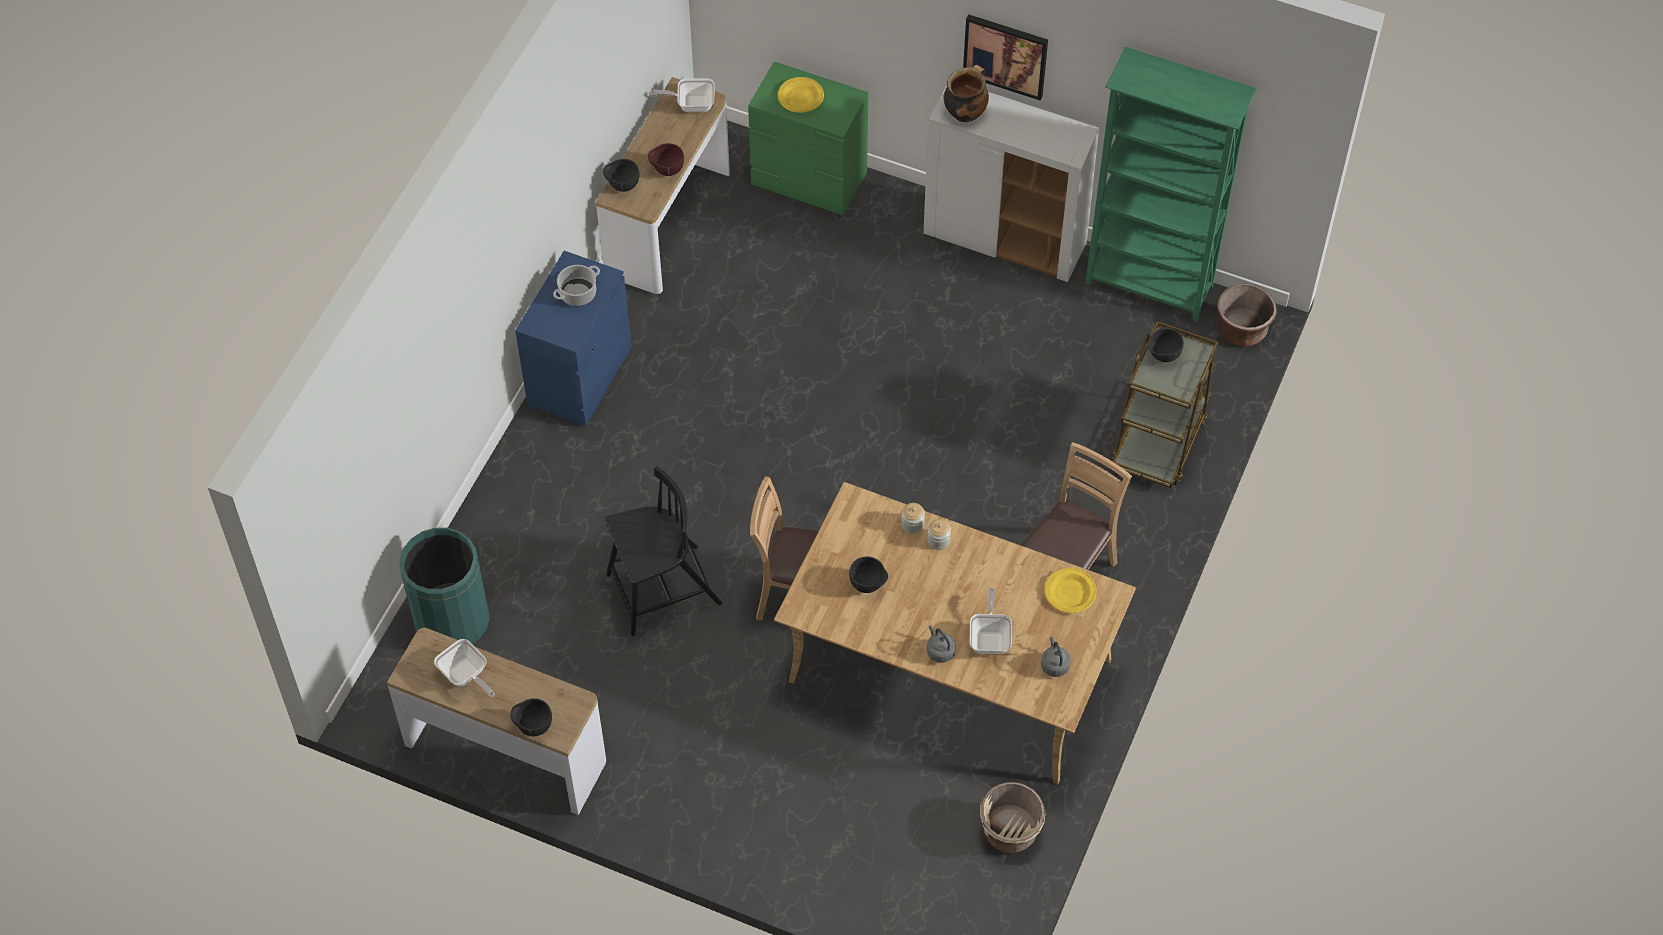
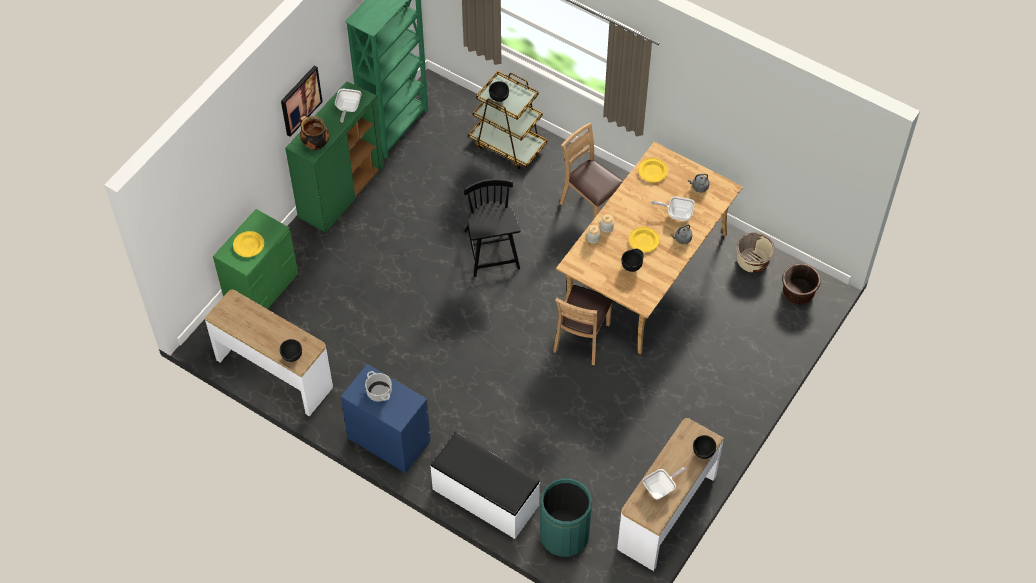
camera: 80 degrees left, 0 degrees up
black chair [605,466,722,636] -> black chair moved to [464,179,520,277]
brown bowl [648,143,684,176] -> none
frying pan [650,78,715,112] -> frying pan moved to [335,89,361,123]
white cabinet [923,86,1099,282] -> green cabinet [285,81,384,233]
brown planter [1217,284,1277,347] -> brown planter moved to [782,263,821,305]
none -> white bench [430,432,540,539]
none -> yellow plate [629,227,660,253]

